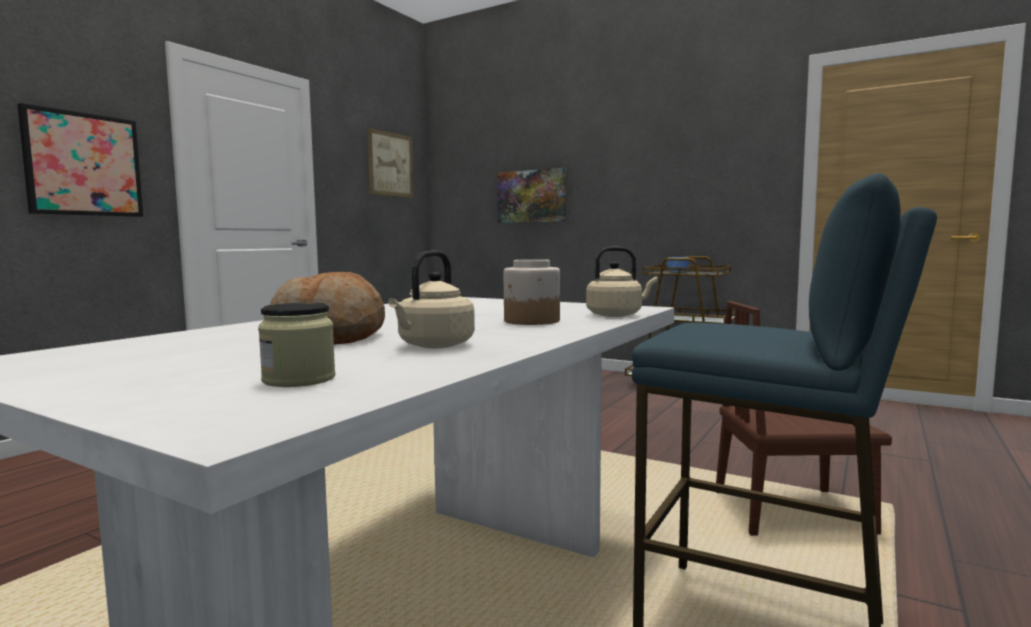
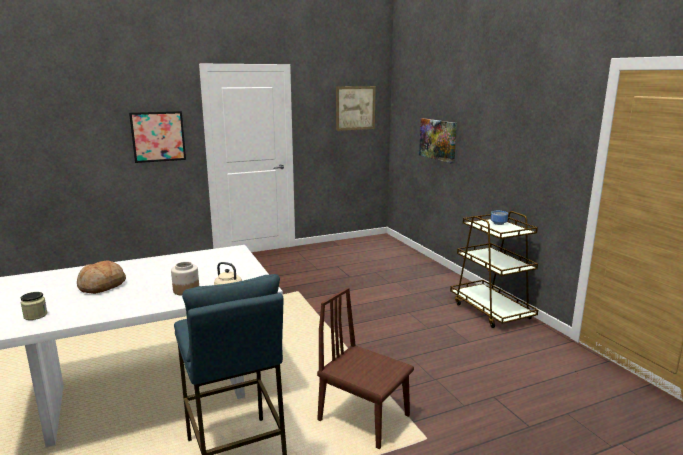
camera: 35 degrees right, 10 degrees up
beige kettle [388,250,475,348] -> none

